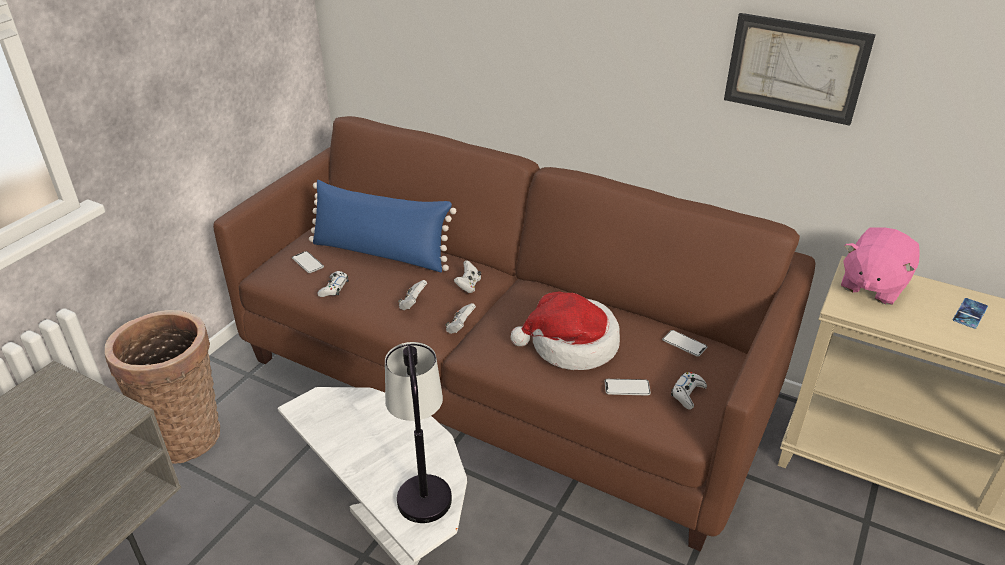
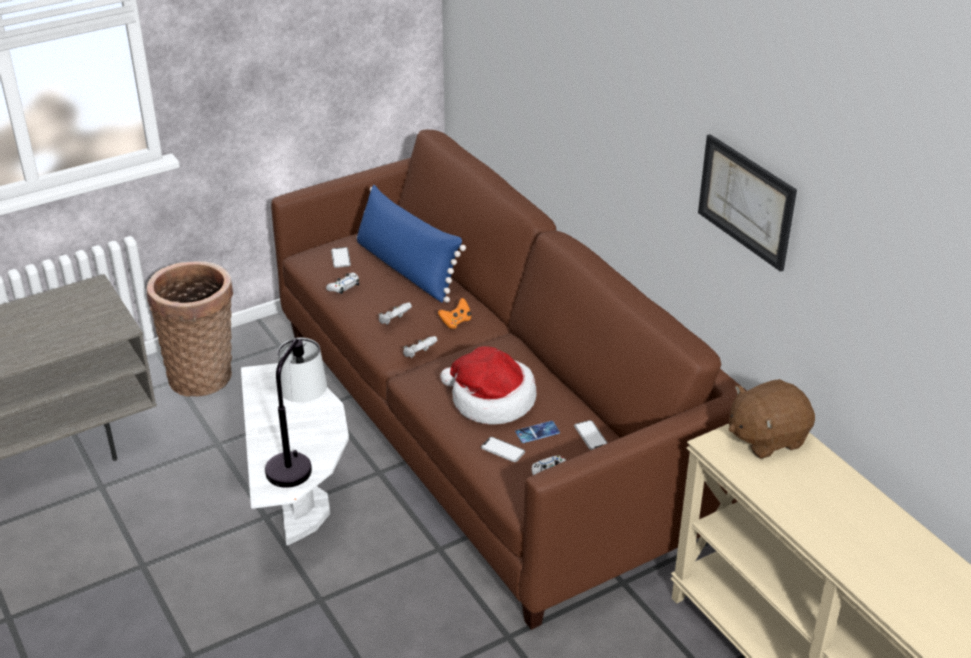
camera: 30 degrees right, 0 degrees up
white game controller [454,260,481,293] -> orange game controller [438,298,471,329]
pink plush toy [841,227,920,305] -> brown plush toy [729,379,815,459]
phone [953,298,988,329] -> phone moved to [515,421,560,443]

